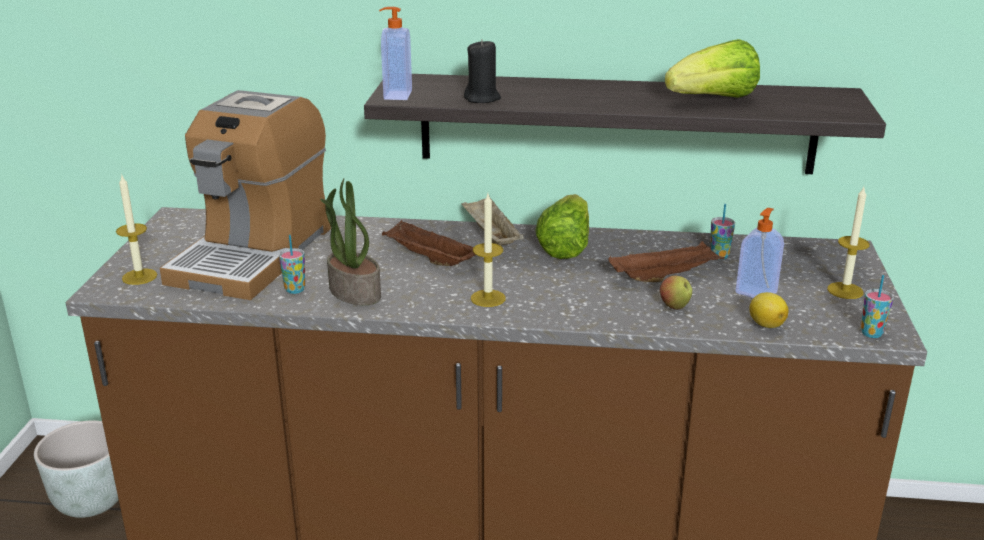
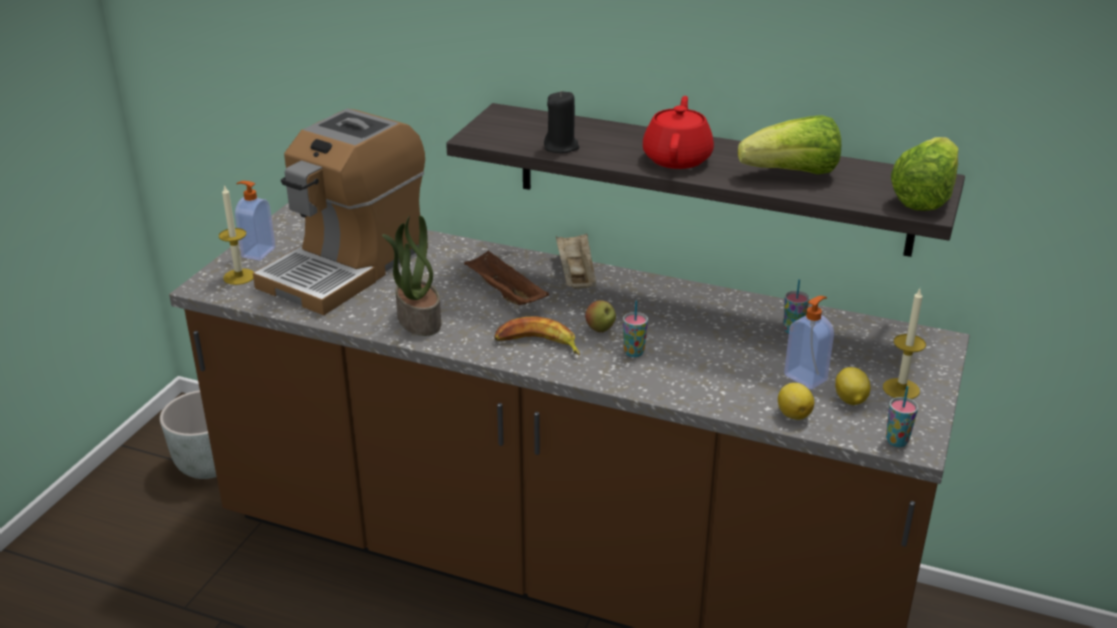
camera: 15 degrees right, 5 degrees up
cup [279,235,305,294] -> cup moved to [623,301,648,357]
soap dispenser [379,7,412,100] -> soap dispenser moved to [235,181,275,261]
candle [471,194,506,307] -> banana [494,316,580,356]
lettuce [536,194,589,259] -> lettuce moved to [891,137,958,211]
brown tray [608,241,725,282] -> none
apple [660,276,692,310] -> apple moved to [585,300,616,333]
none -> red teapot [643,96,714,169]
none -> lemon [835,367,870,405]

